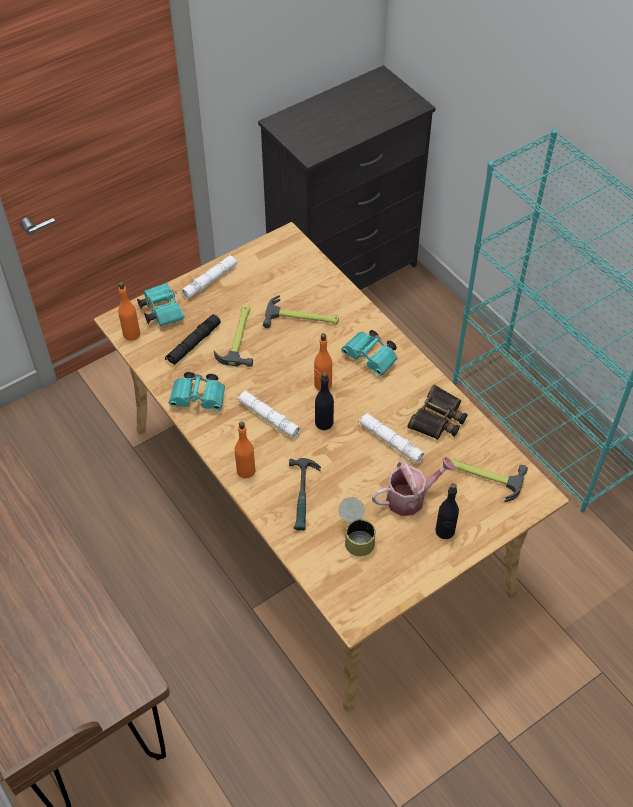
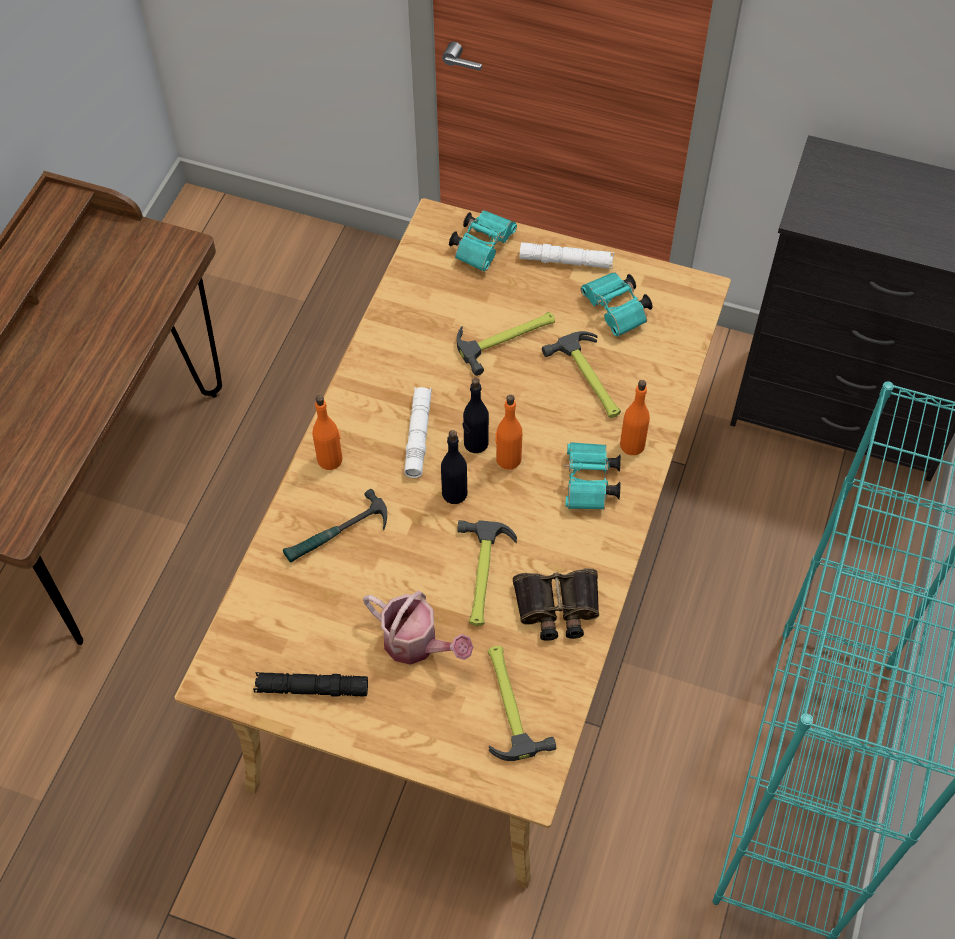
camera: 55 degrees right, 5 degrees up
orange bottle [118,282,140,341] -> orange bottle moved to [620,380,650,455]
black flashlight [165,314,221,365] -> black flashlight moved to [253,672,368,697]
turquoise binoculars [169,372,225,411] -> turquoise binoculars moved to [581,272,653,337]
can [339,497,376,557] -> none
white flashlight [358,412,424,464] -> hammer [457,520,517,626]
black bottle [435,483,459,539] -> black bottle moved to [462,378,489,453]

